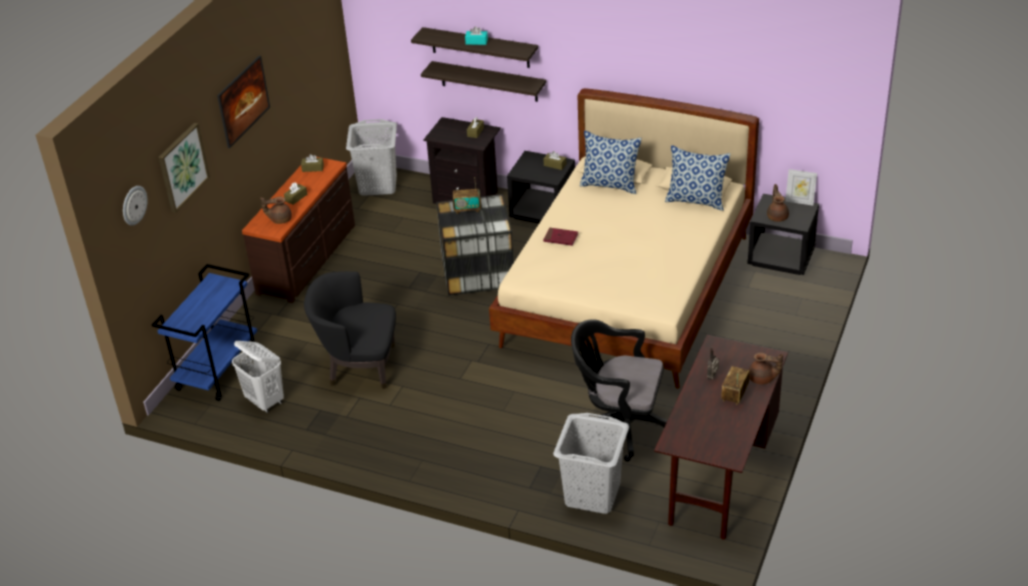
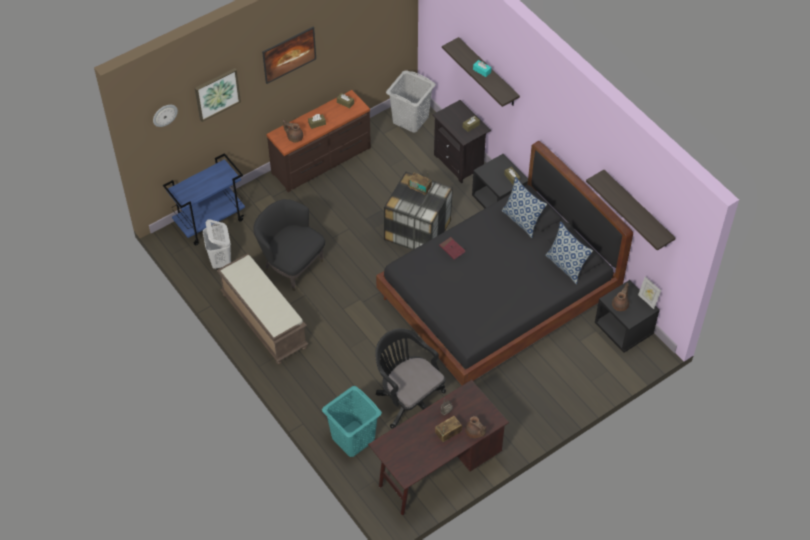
camera: 30 degrees right, 15 degrees up
shelf [421,61,546,102] -> shelf moved to [586,170,675,251]
beige bed [489,88,759,389] -> black bed [376,141,633,385]
grey laundry basket [553,413,629,514] -> turquoise laundry basket [322,386,382,457]
none -> brown bench [217,254,309,364]

